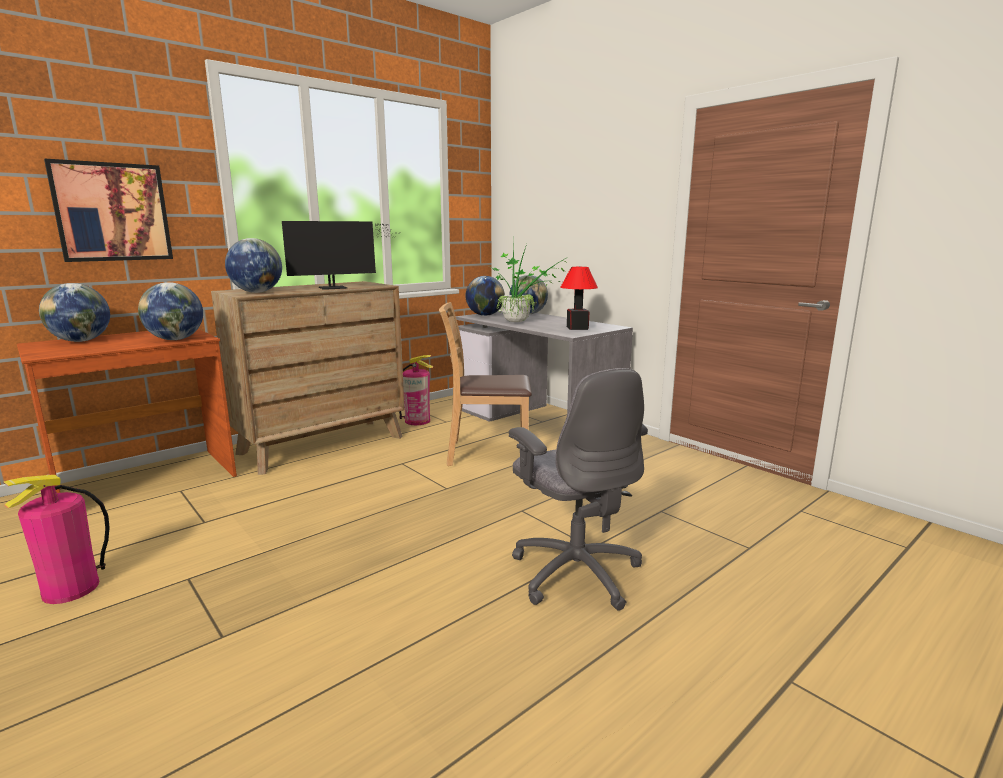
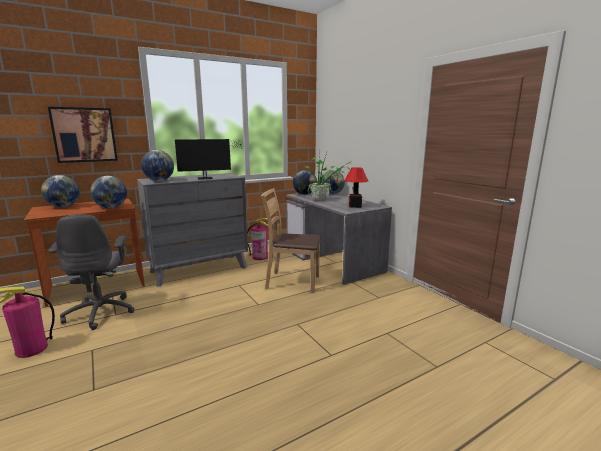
camera: 10 degrees right, 0 degrees up
brown dresser [211,281,405,475] -> grey dresser [137,173,248,287]
grey office chair [509,368,648,611] -> grey office chair moved to [49,214,135,330]

